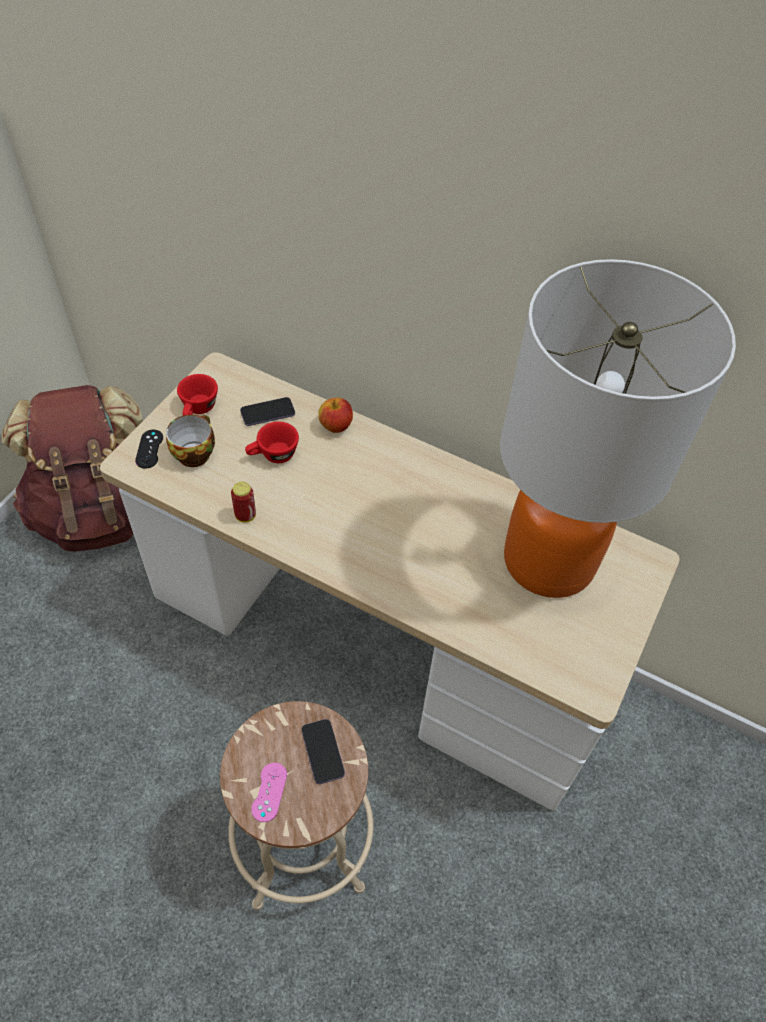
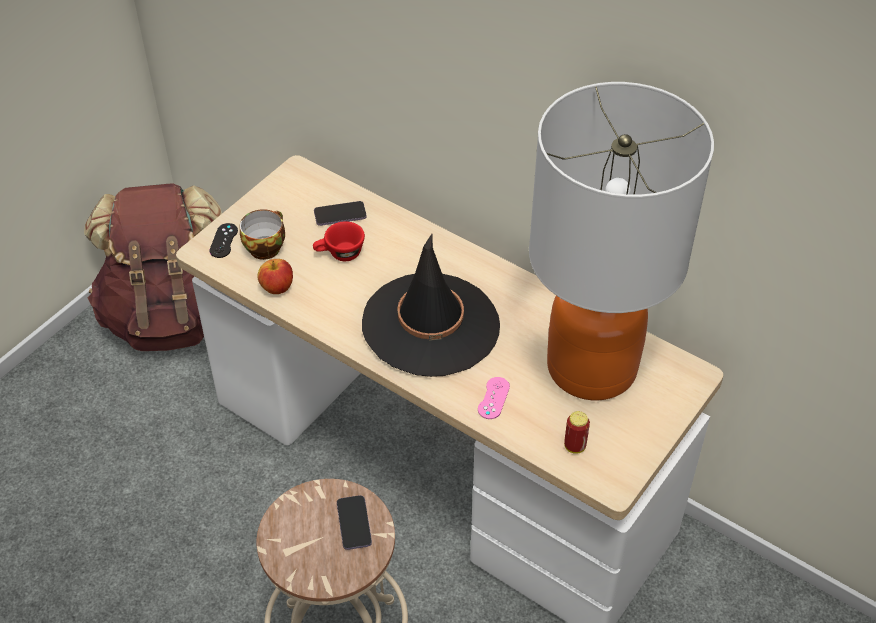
camera: 10 degrees right, 5 degrees down
red cup [177,374,218,416] -> none
can [231,482,256,523] -> can moved to [564,411,590,454]
pink game controller [251,763,287,822] -> pink game controller moved to [478,377,510,419]
apple [318,398,353,433] -> apple moved to [258,259,293,294]
none -> black hat [362,234,500,377]

